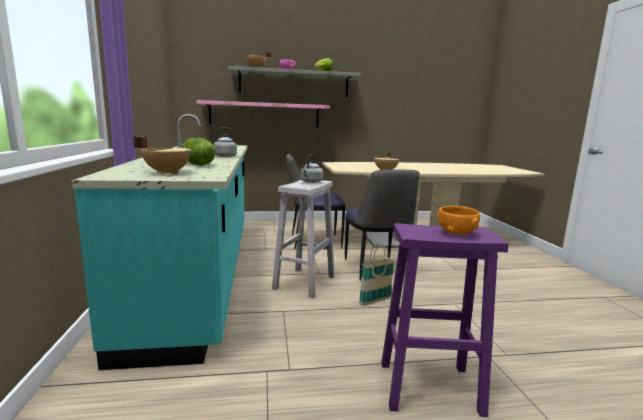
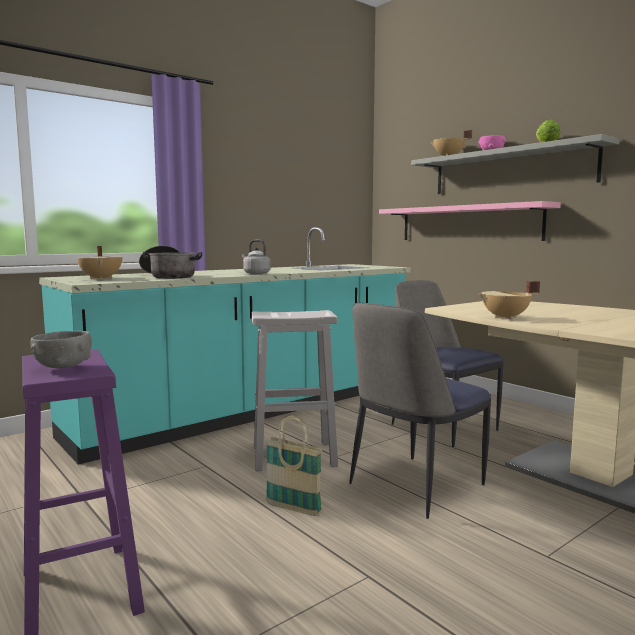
camera: 60 degrees right, 5 degrees down
lettuce [182,138,215,165] -> cooking pot [139,245,203,279]
grey kettle [301,154,323,183] -> none
orange bowl [437,206,480,235] -> grey bowl [30,331,92,368]

